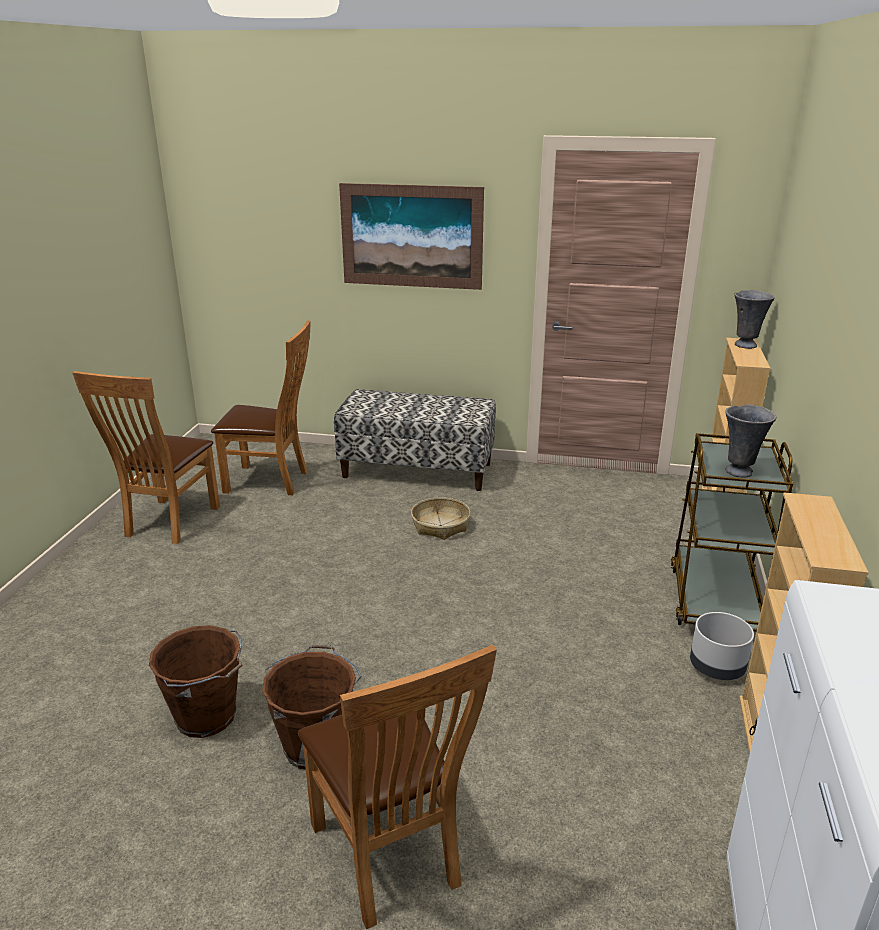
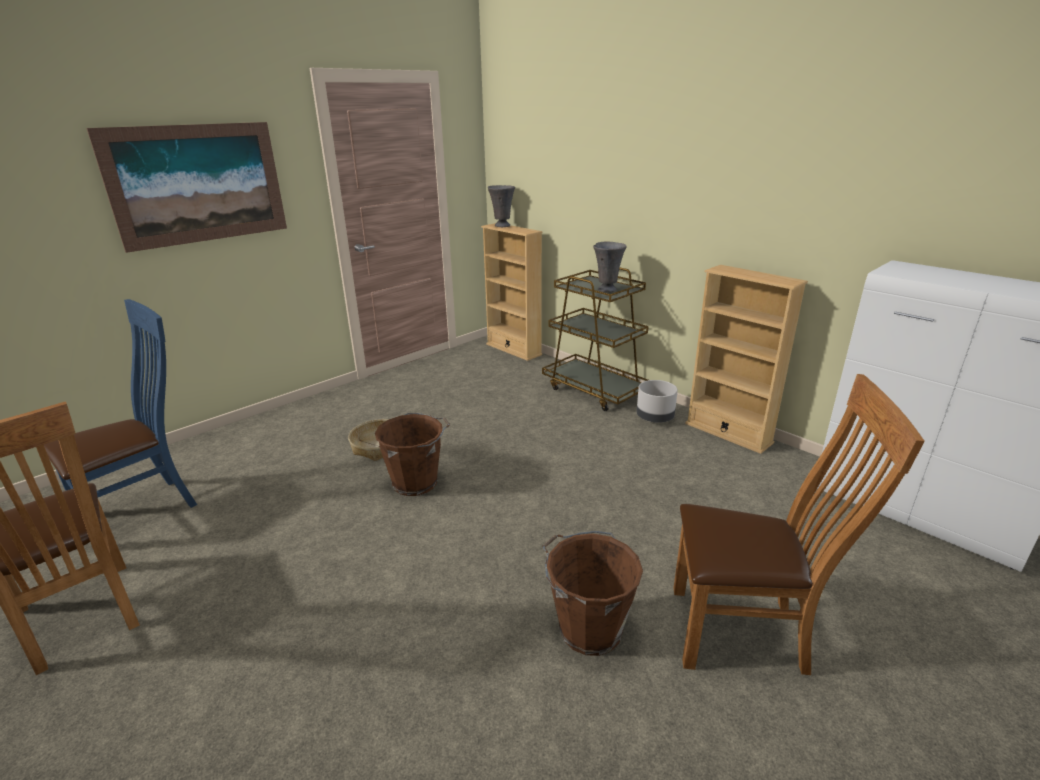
camera: 55 degrees left, 0 degrees up
brown bucket [149,625,243,738] -> brown bucket moved to [375,413,450,496]
brown chair [211,321,311,495] -> blue chair [44,299,197,508]
bench [334,389,496,491] -> none

